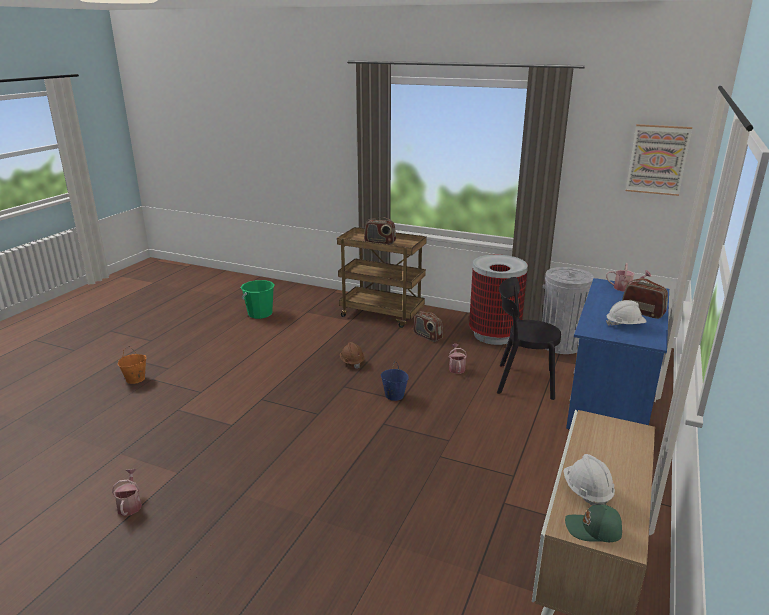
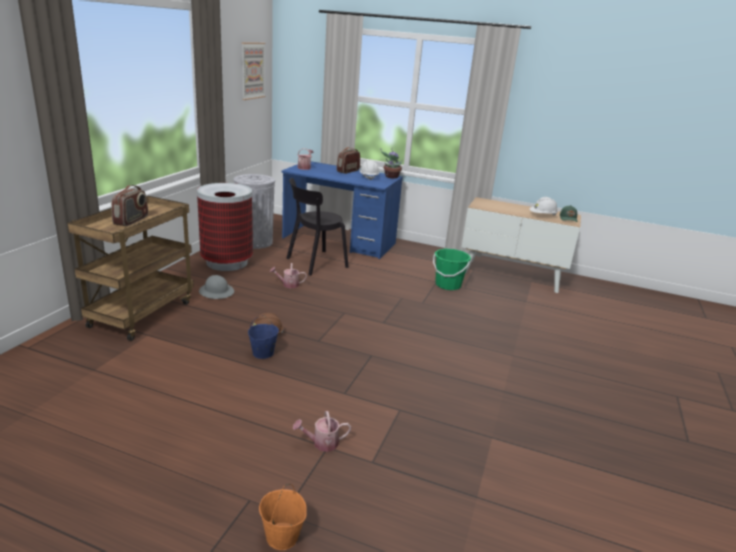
camera: 95 degrees left, 0 degrees up
watering can [112,469,142,516] -> watering can moved to [293,411,351,452]
green bucket [241,280,275,319] -> green bucket moved to [433,249,471,290]
blue bucket [381,361,409,401] -> blue bucket moved to [248,315,279,359]
radio [414,311,443,342] -> grey hard hat [199,275,234,299]
black chair [497,277,561,400] -> black chair turned 45 degrees clockwise [286,178,348,276]
none -> potted plant [380,148,402,178]

